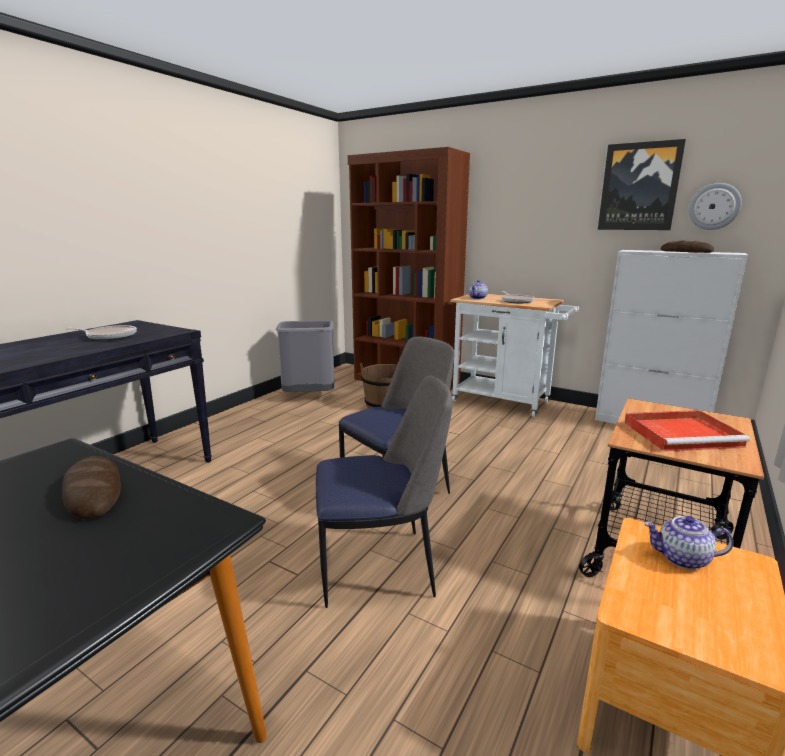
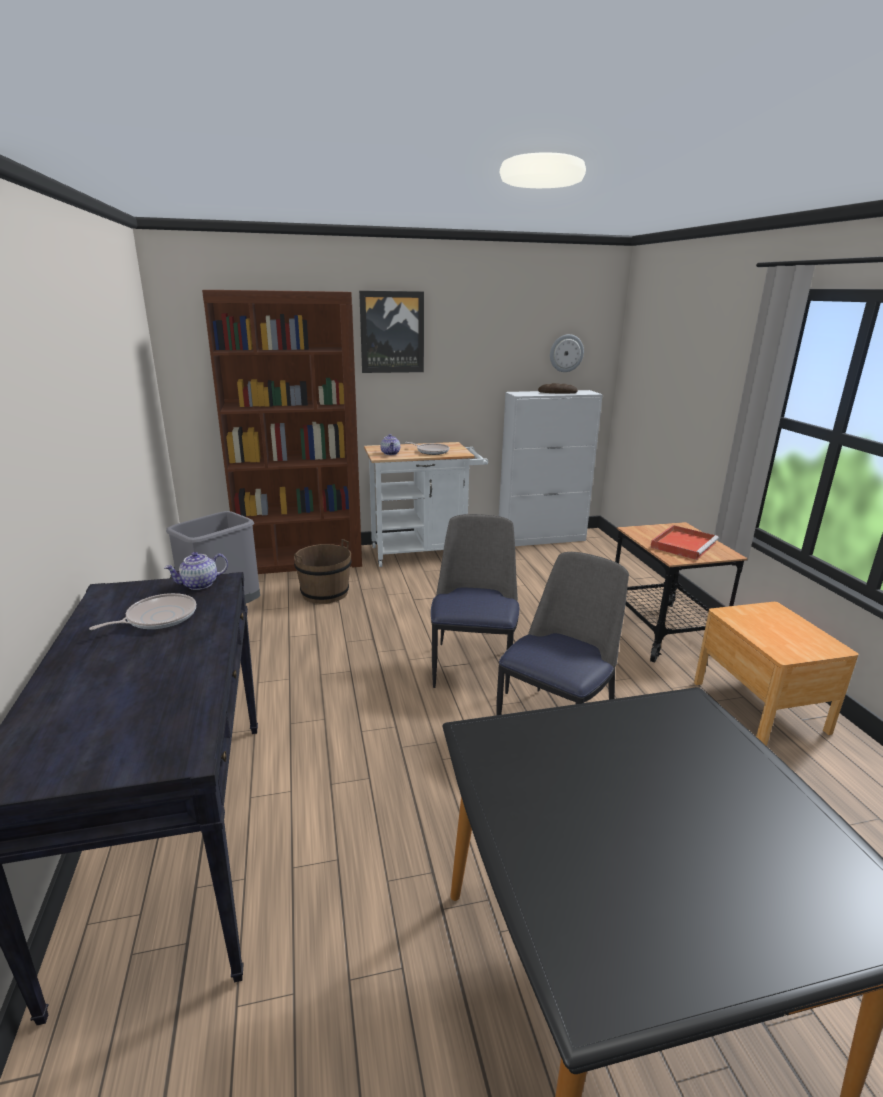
camera: 45 degrees left, 5 degrees up
bread [62,456,121,519] -> none
picture [598,139,686,230] -> picture moved to [359,291,424,373]
teapot [644,516,734,570] -> teapot moved to [164,552,228,590]

